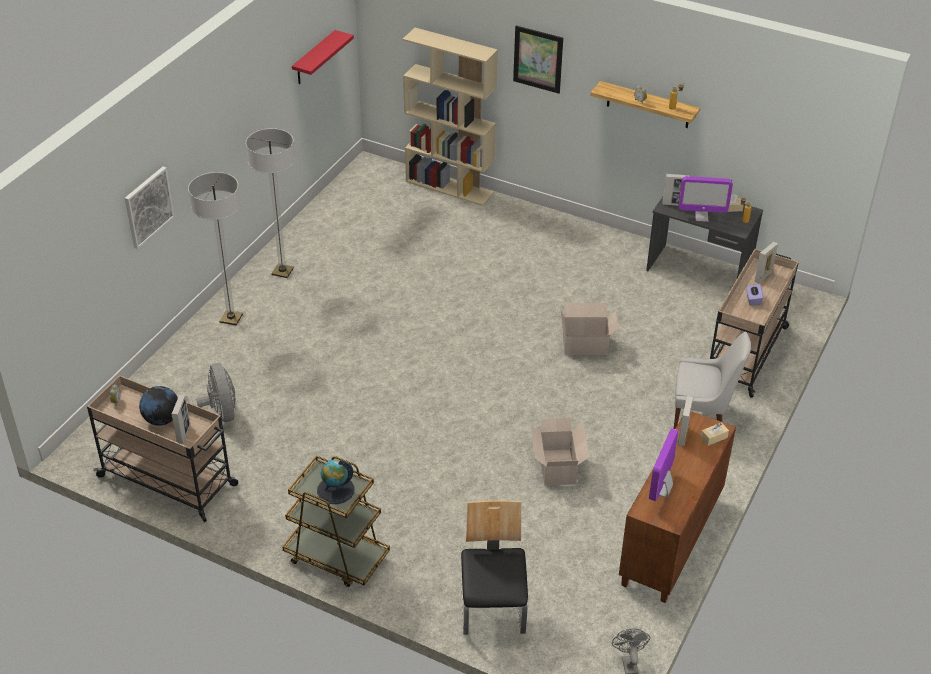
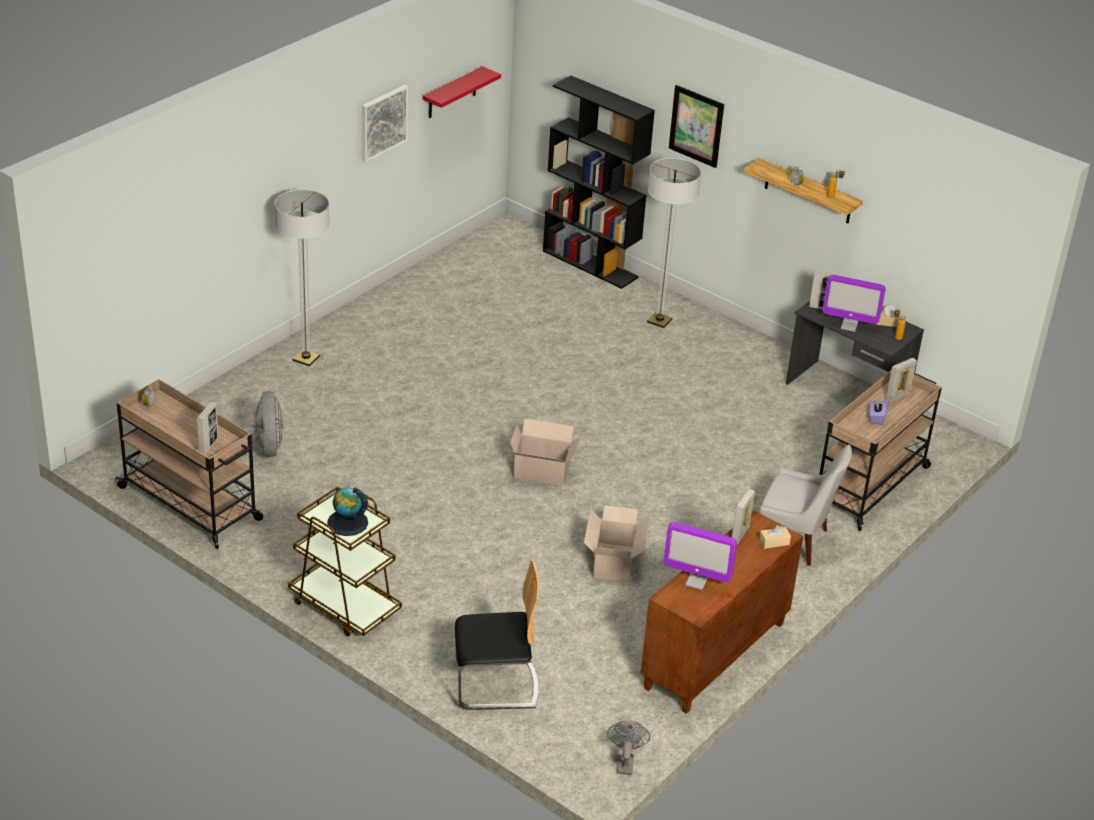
camera: 10 degrees right, 5 degrees down
picture [125,167,175,249] -> picture moved to [362,85,408,162]
globe [139,386,178,426] -> none
floor lamp [246,128,295,278] -> floor lamp moved to [647,158,701,328]
beige bookcase [402,28,498,206] -> black bookcase [543,76,655,289]
chair [461,501,528,635] -> chair turned 75 degrees clockwise [455,559,539,710]
cardboard box [560,303,619,355] -> cardboard box moved to [510,419,581,486]
monitor [649,428,679,501] -> monitor turned 105 degrees counterclockwise [664,522,737,590]

